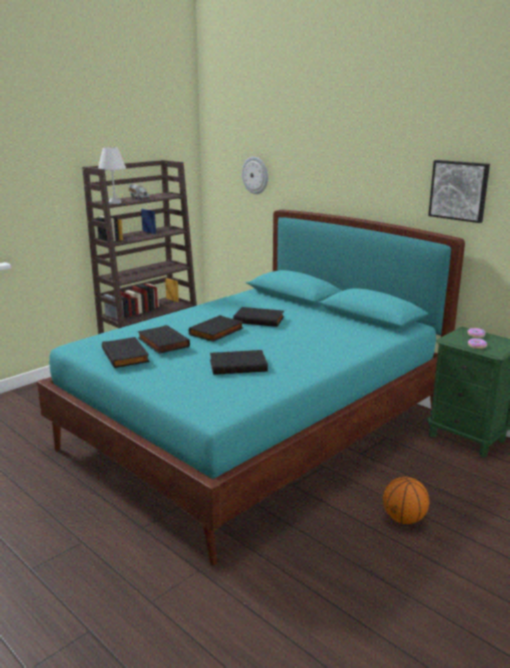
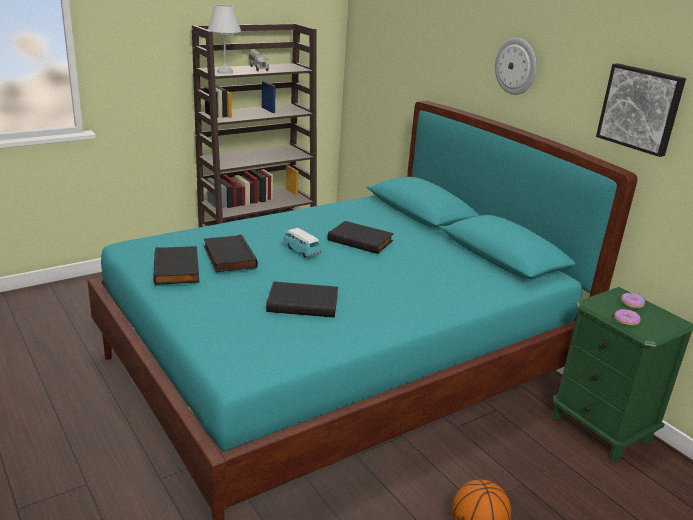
camera: 10 degrees right, 5 degrees up
black book [189,315,243,342] -> toy car [282,228,321,258]
wall clock [242,156,268,194] -> wall clock moved to [495,38,537,95]

